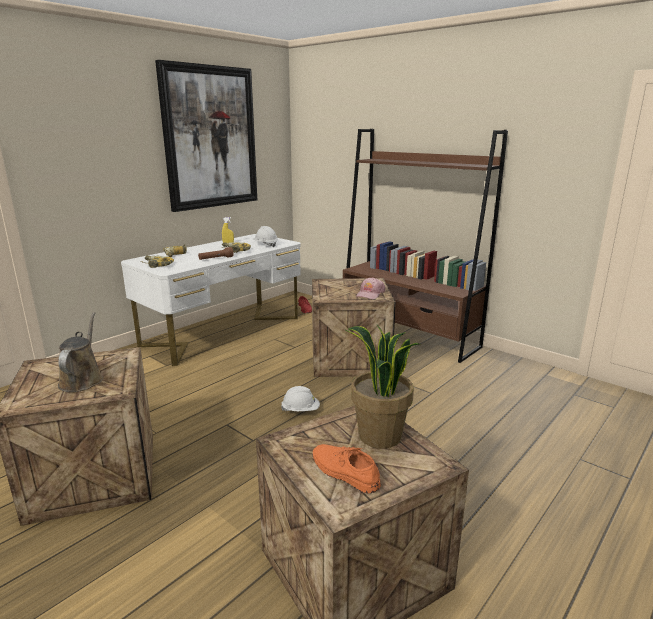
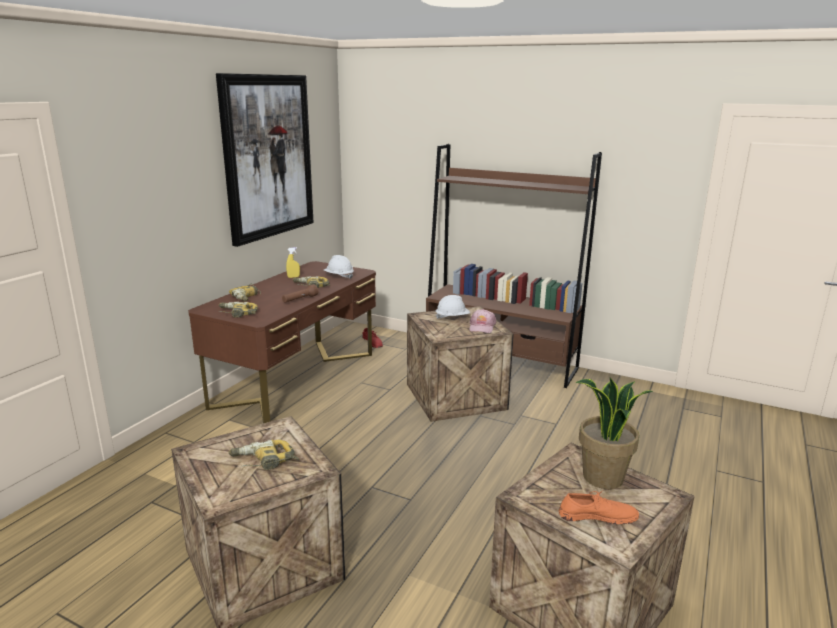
camera: 15 degrees left, 0 degrees up
brown watering can [58,312,103,392] -> power drill [228,439,300,470]
white desk [121,234,301,366] -> brown desk [188,261,376,424]
white hard hat [281,386,320,411] -> white hard hat moved to [435,295,470,319]
orange shoe [313,444,381,493] -> orange shoe turned 150 degrees clockwise [559,491,639,524]

